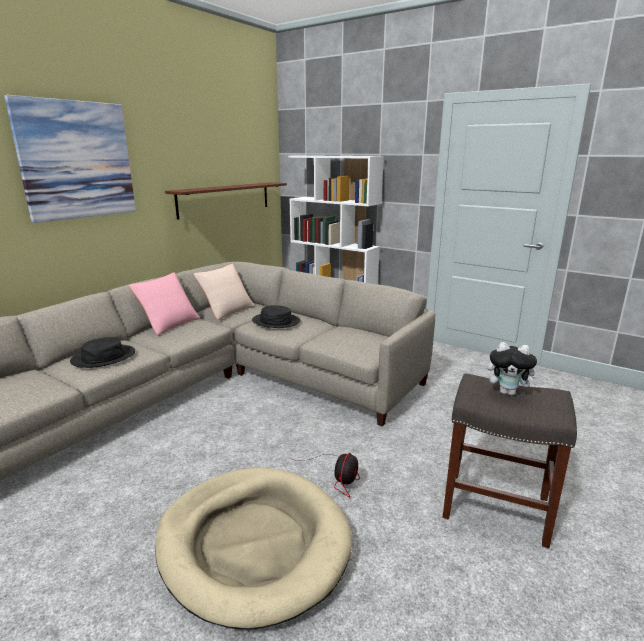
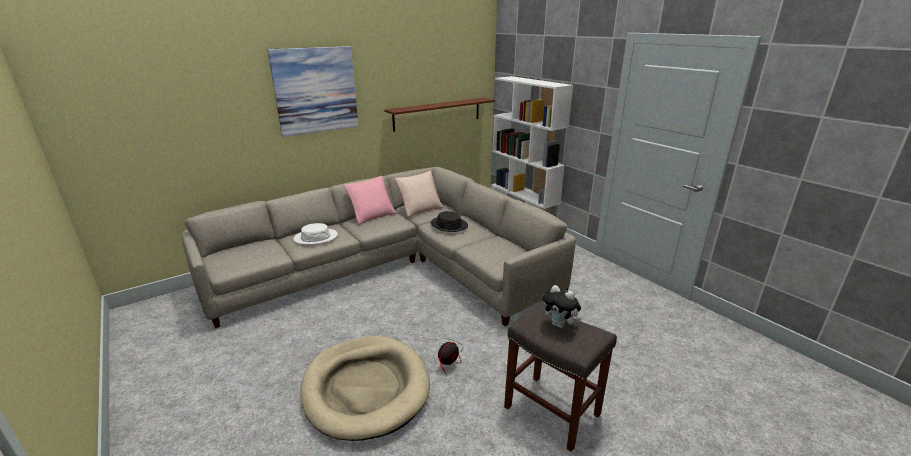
camera: 20 degrees right, 5 degrees up
black hat [70,337,135,368] -> white hat [294,223,337,245]

